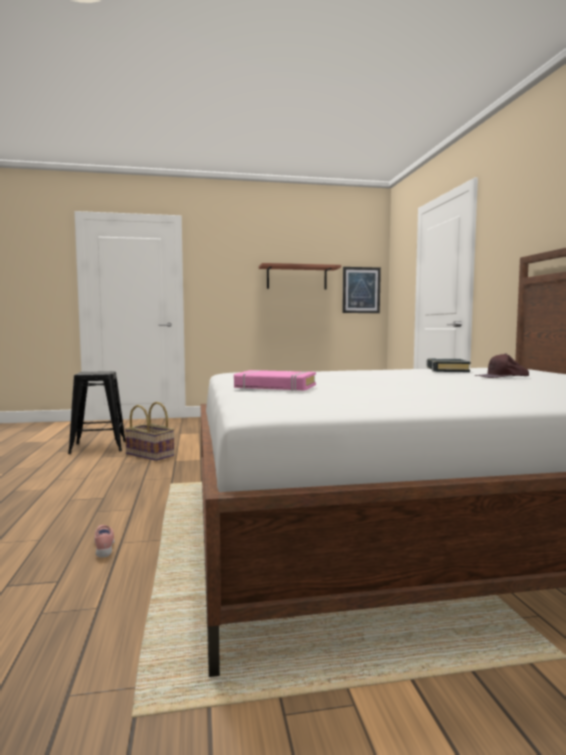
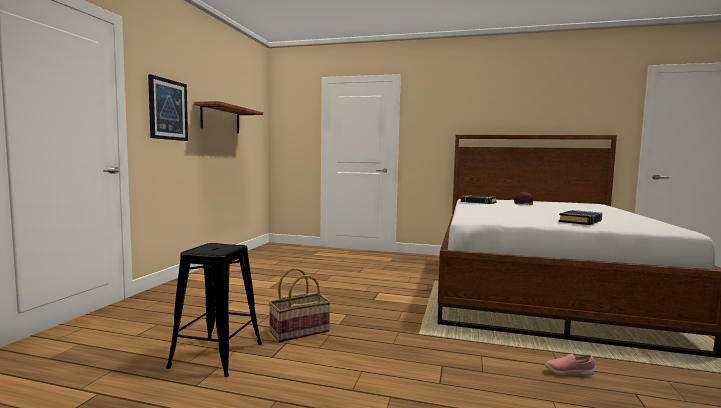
camera: 65 degrees left, 0 degrees up
pink book [234,370,316,391] -> black book [559,210,602,225]
picture [342,267,381,313] -> picture moved to [148,74,188,141]

